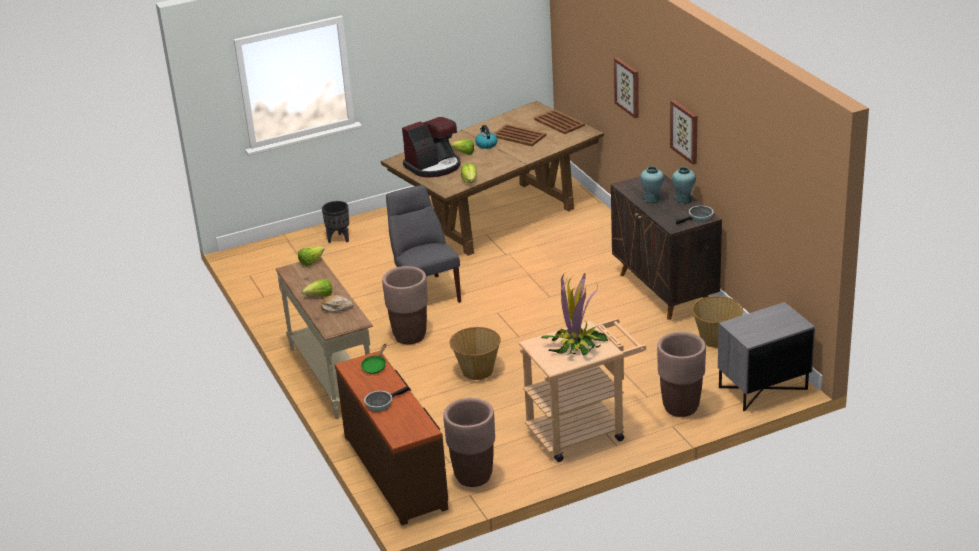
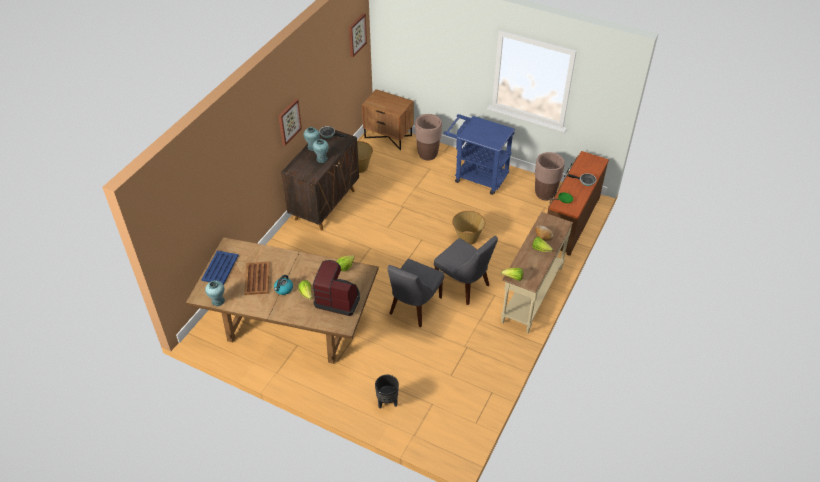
camera: 130 degrees left, 15 degrees up
brown planter [382,266,428,344] -> grey chair [434,236,498,305]
beige cart [519,318,646,462] -> blue cart [444,114,515,195]
brown tray [534,109,585,134] -> blue tray [201,251,239,285]
potted plant [541,273,609,356] -> none
picture [614,57,639,118] -> picture moved to [349,13,367,57]
grey nightstand [718,302,815,412] -> brown nightstand [362,89,414,150]
none -> turquoise vase [205,280,225,306]

